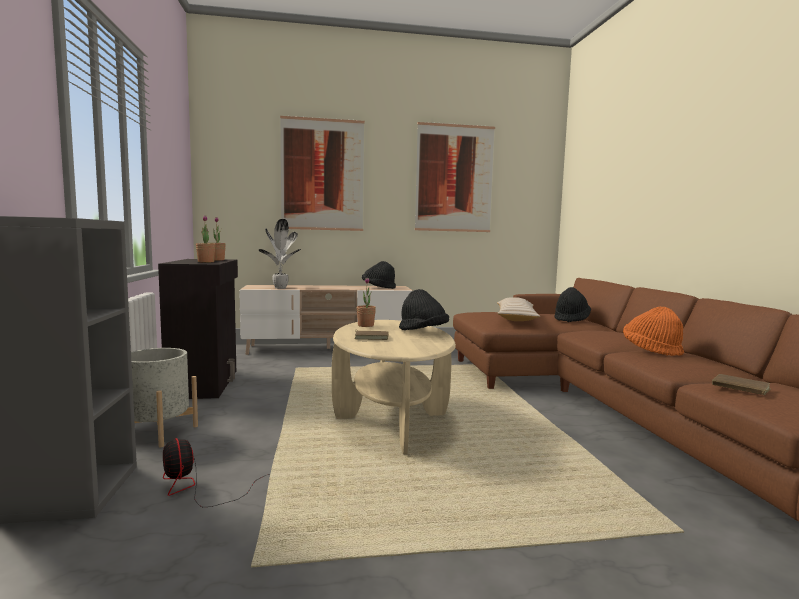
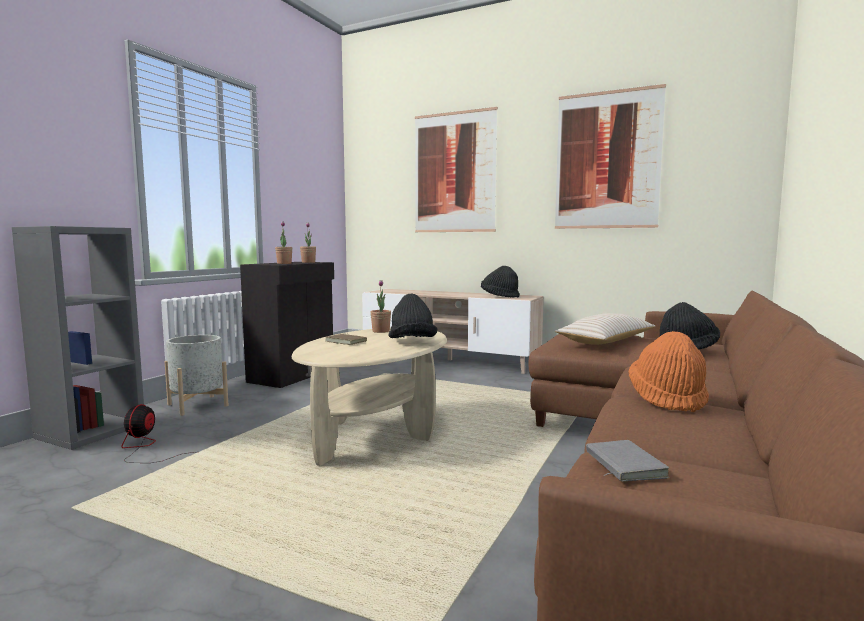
camera: 35 degrees right, 0 degrees up
potted plant [259,219,301,289] -> none
brown book [712,374,771,395] -> grey book [586,440,669,482]

